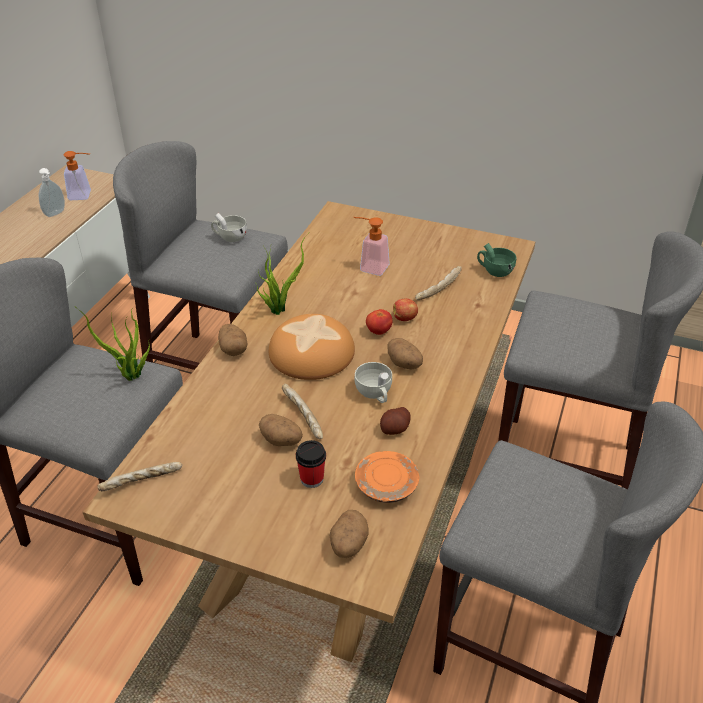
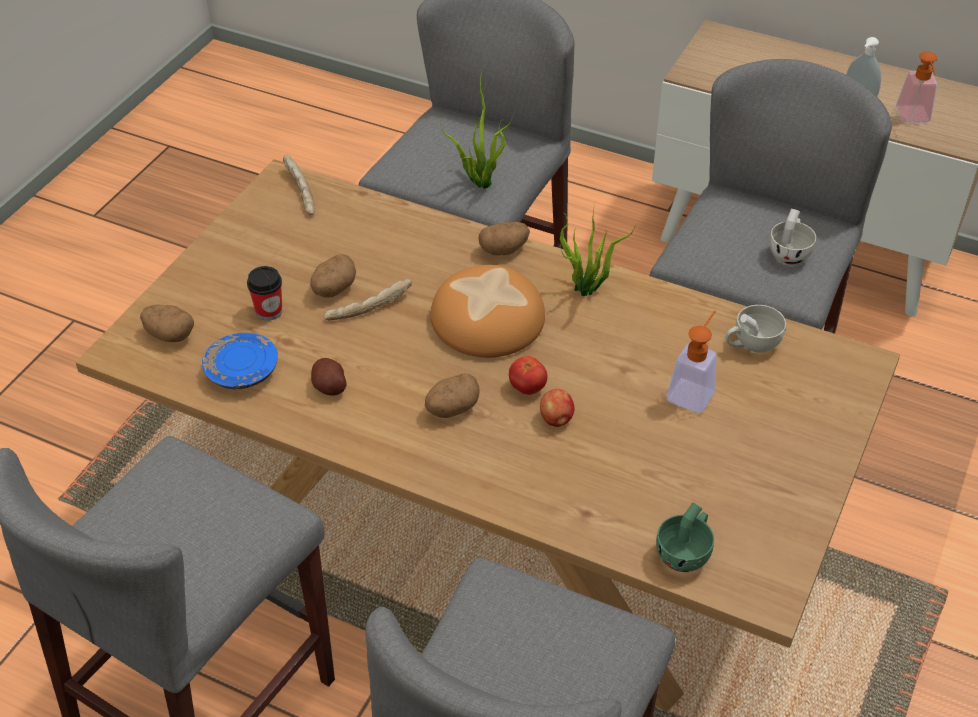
camera: 95 degrees right, 5 degrees up
white cup [355,362,392,403] -> white cup moved to [725,305,786,353]
orange plate [355,451,419,503] -> blue plate [202,333,278,389]
bread [415,266,462,300] -> none

